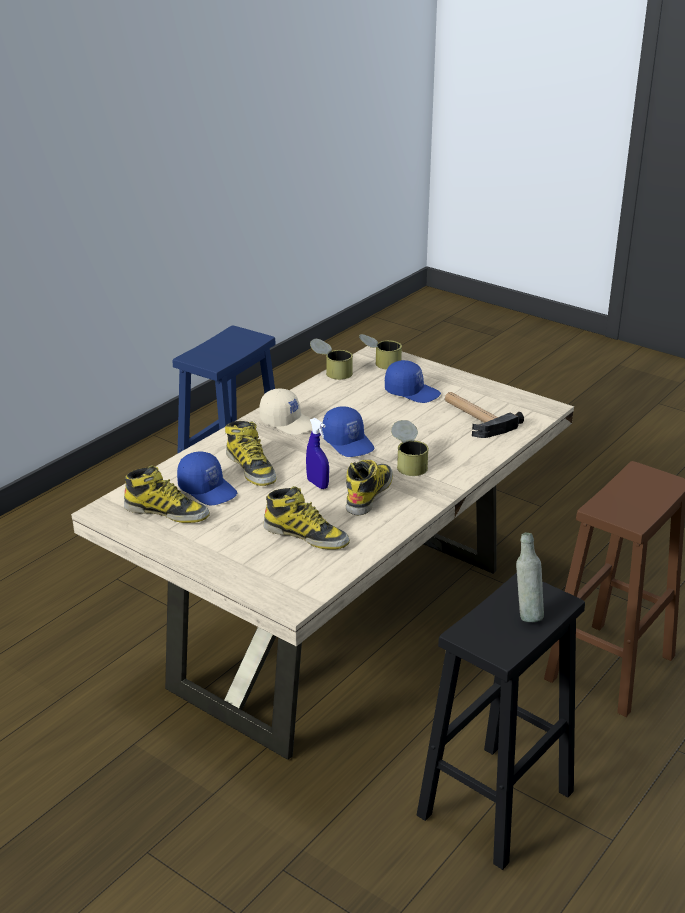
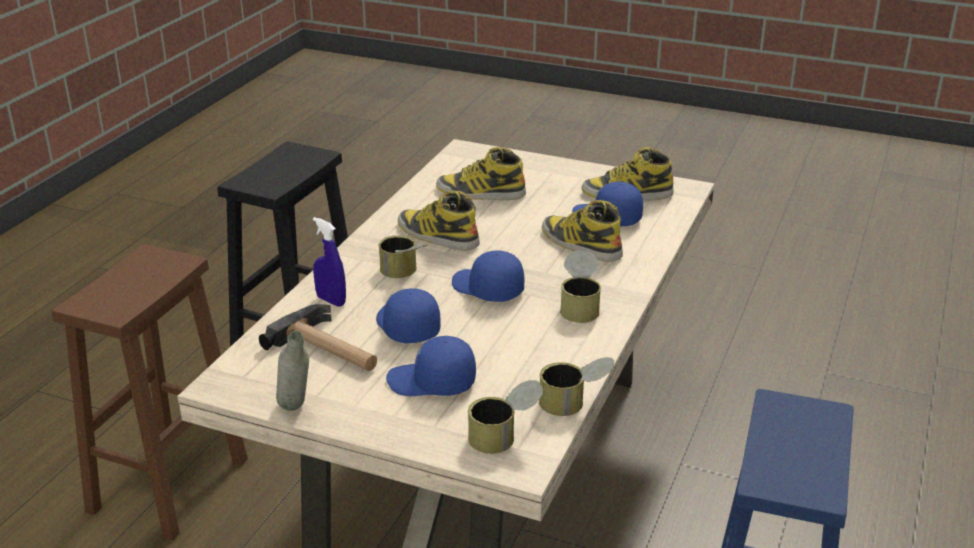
camera: 165 degrees right, 0 degrees up
beige cap [259,388,312,435] -> can [560,250,601,323]
blue spray bottle [306,418,329,489] -> blue spray bottle moved to [313,217,346,307]
boot [346,460,393,515] -> boot turned 120 degrees clockwise [398,191,480,250]
grey bottle [516,532,544,622] -> grey bottle moved to [276,331,309,411]
none -> blue cap [376,288,441,344]

